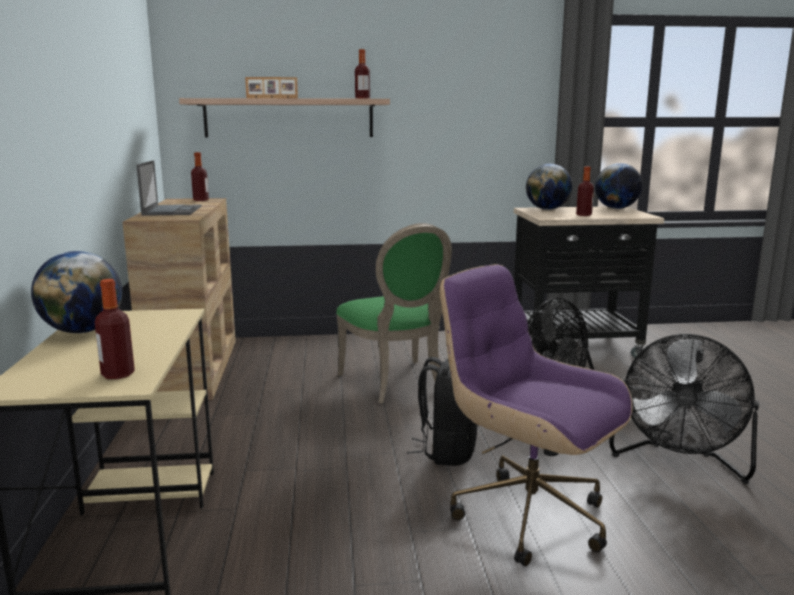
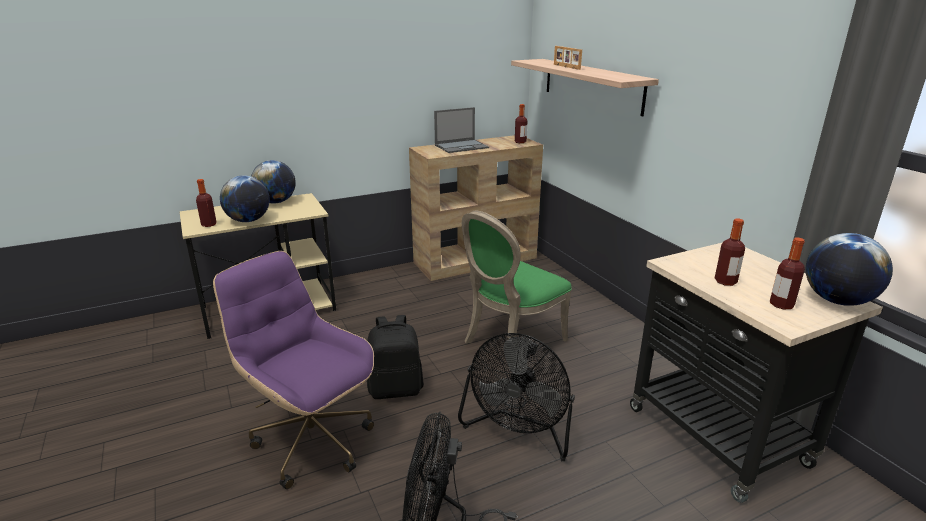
camera: 70 degrees right, 10 degrees up
bottle [355,49,370,99] -> bottle moved to [770,238,805,309]
purple office chair [440,264,632,566] -> purple office chair turned 75 degrees counterclockwise [213,251,374,489]
globe [526,164,572,210] -> globe moved to [220,175,270,222]

